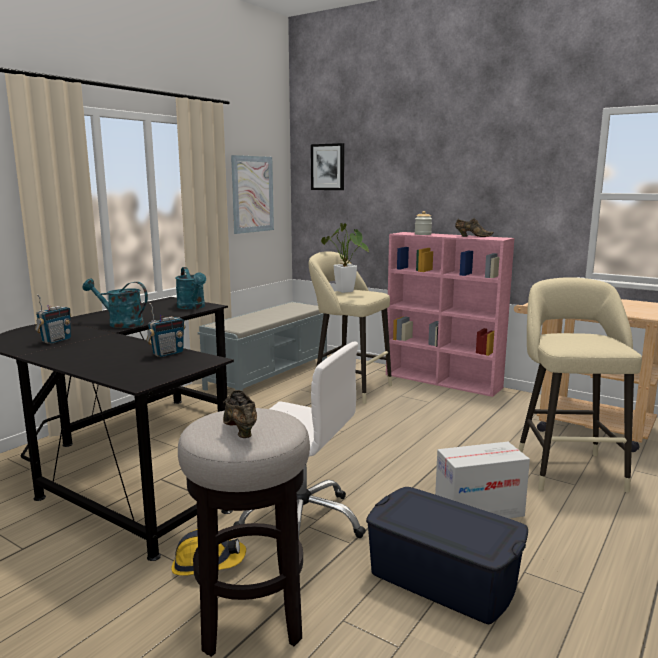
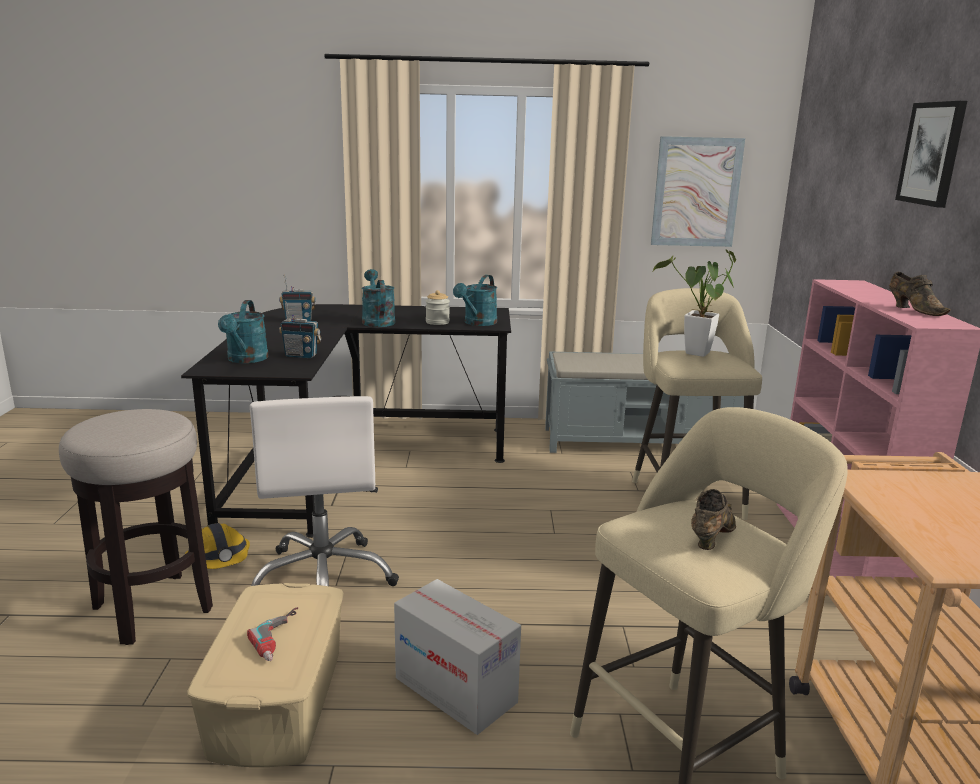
camera: 55 degrees right, 5 degrees up
brown shoe [223,390,257,438] -> brown shoe moved to [691,489,736,550]
picture [311,143,344,190] -> picture moved to [895,101,967,208]
blue storage box [366,487,528,624] -> beige storage box [187,583,343,767]
jar [415,211,432,235] -> jar moved to [426,290,450,325]
none -> turquoise watering can [218,300,269,363]
none -> power drill [247,607,298,661]

